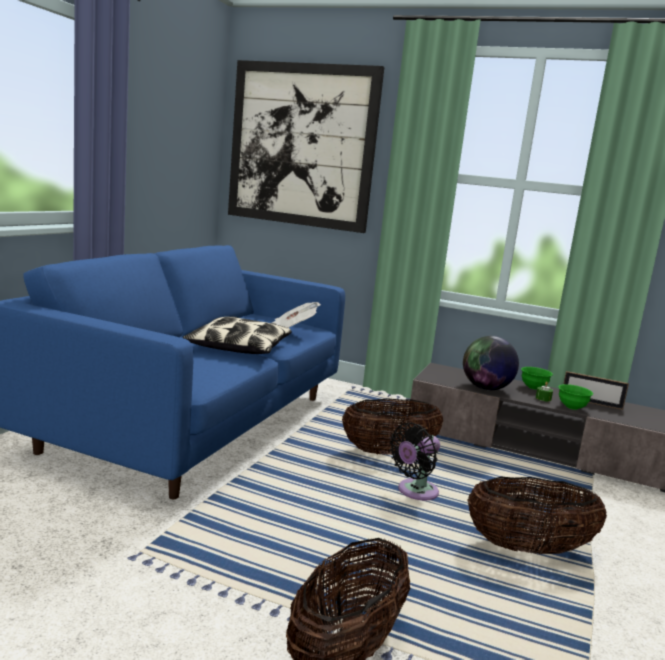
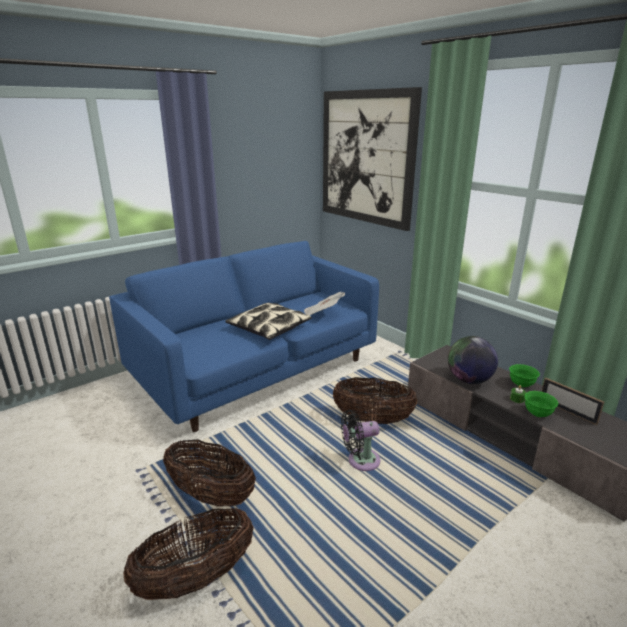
camera: 30 degrees right, 10 degrees up
basket [467,477,607,554] -> basket moved to [163,440,256,507]

